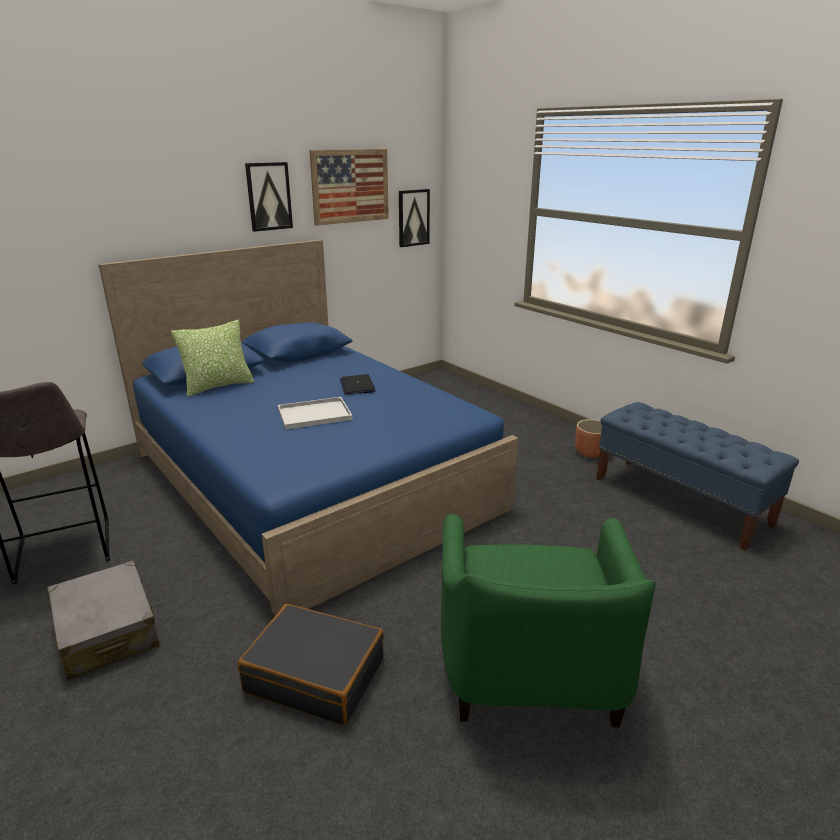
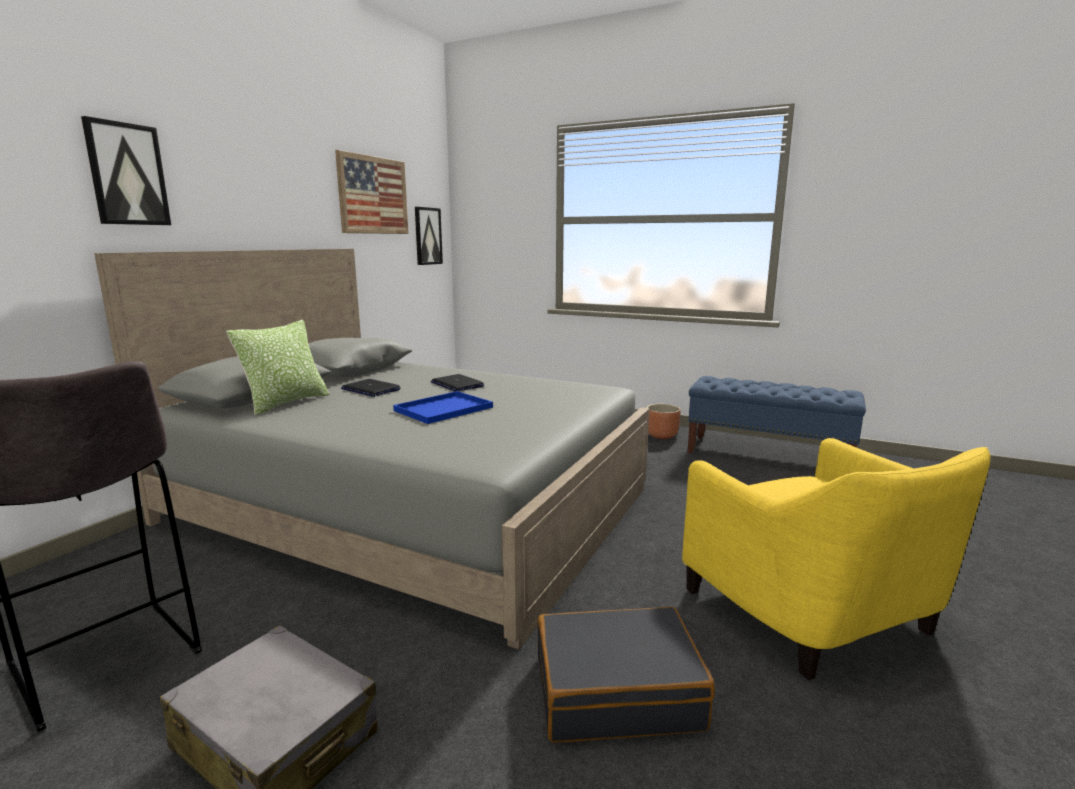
camera: 25 degrees left, 10 degrees down
blue bed [98,240,518,616] -> grey bed [94,249,649,650]
picture [245,162,293,232] -> picture moved to [81,116,171,225]
white tray [278,397,353,430] -> blue tray [393,391,493,424]
green armchair [441,514,655,727] -> yellow armchair [682,438,991,680]
none -> laptop [341,379,401,397]

